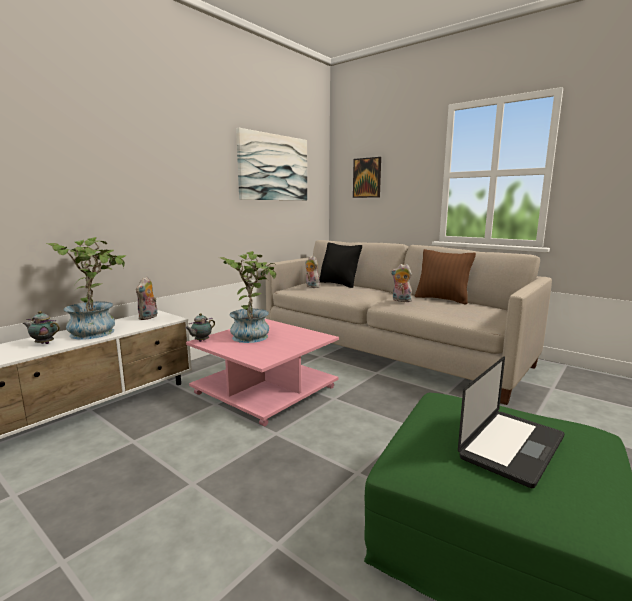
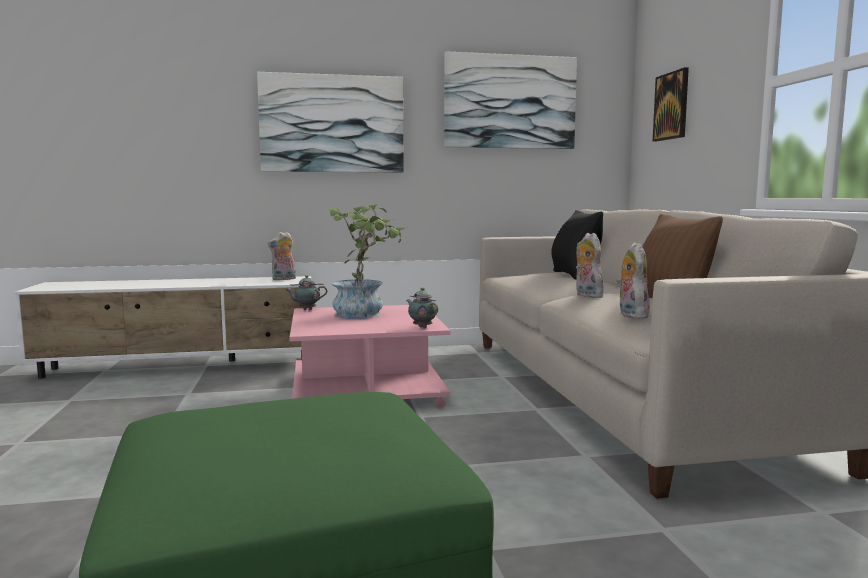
camera: 40 degrees right, 5 degrees down
teapot [23,311,60,344] -> teapot moved to [406,288,438,328]
potted plant [46,237,126,340] -> none
plush toy [306,256,320,288] -> plush toy moved to [616,243,650,319]
laptop [458,356,564,488] -> none
none -> picture [257,72,404,172]

